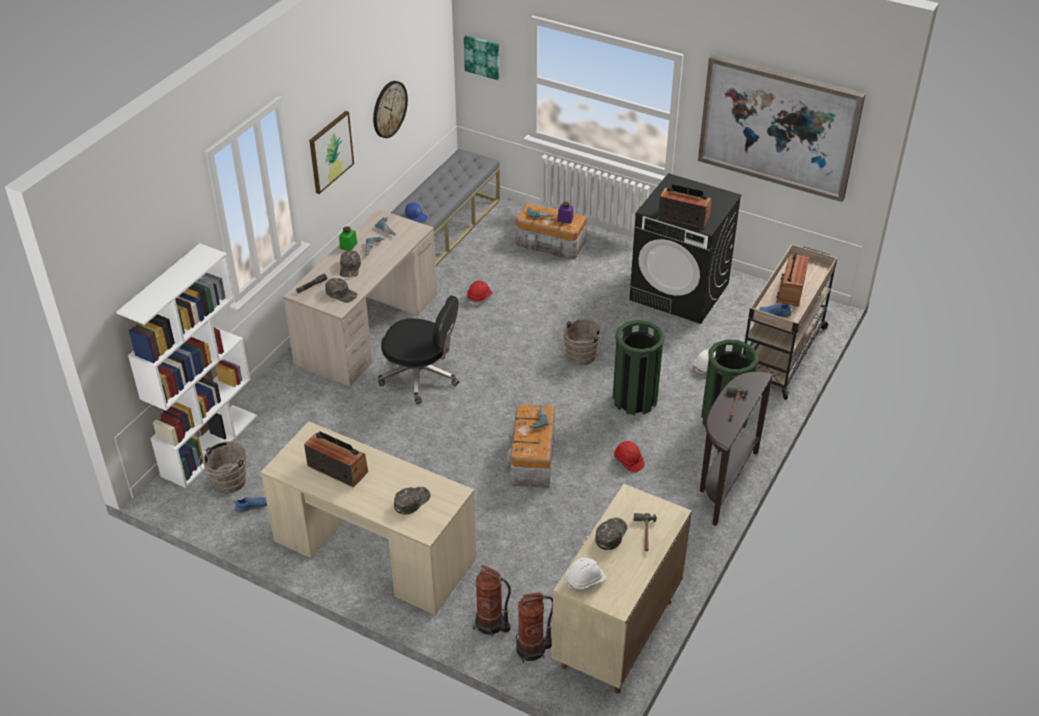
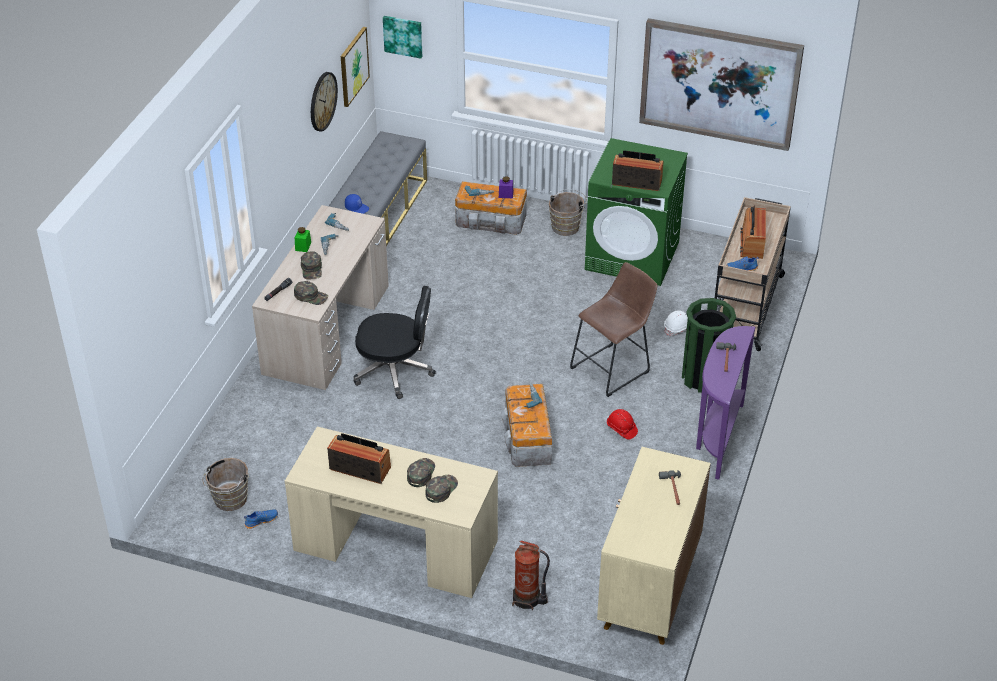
camera: 10 degrees left, 0 degrees up
white bookcase [116,243,257,488] -> none
picture [309,111,354,194] -> picture moved to [341,27,370,107]
red hard hat [467,280,493,306] -> none
fire extinguisher [516,592,553,663] -> none
brown bucket [563,316,605,365] -> brown bucket moved to [549,189,587,236]
white hard hat [566,558,606,592] -> none
green cap [595,518,627,550] -> green cap moved to [407,458,435,487]
green trash can [612,320,665,415] -> brown stool [570,262,657,397]
black washing machine [629,173,742,324] -> green washing machine [585,138,688,286]
brown console table [700,372,774,526] -> purple console table [696,326,756,480]

